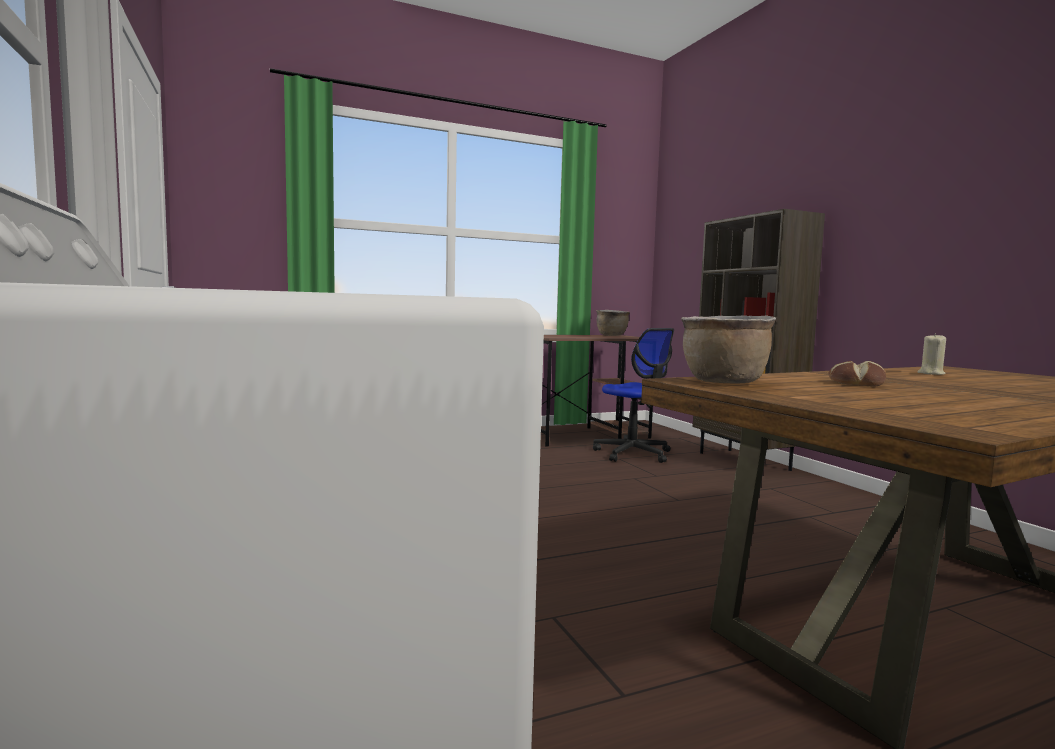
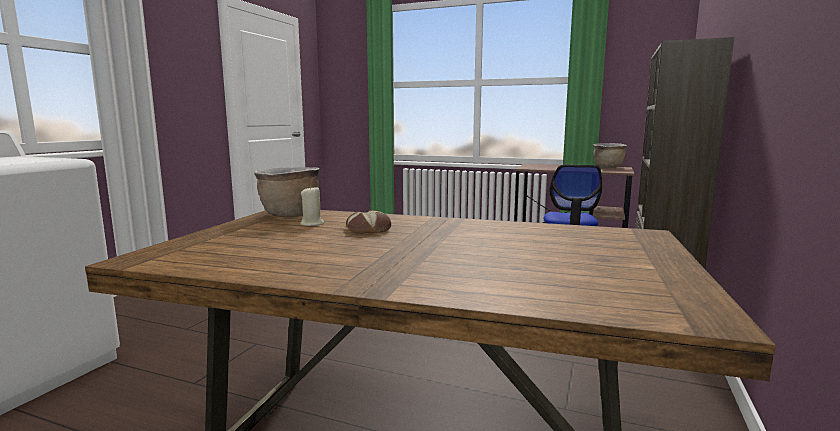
camera: 45 degrees right, 5 degrees up
beige candle [917,333,946,375] -> beige candle moved to [300,186,324,226]

